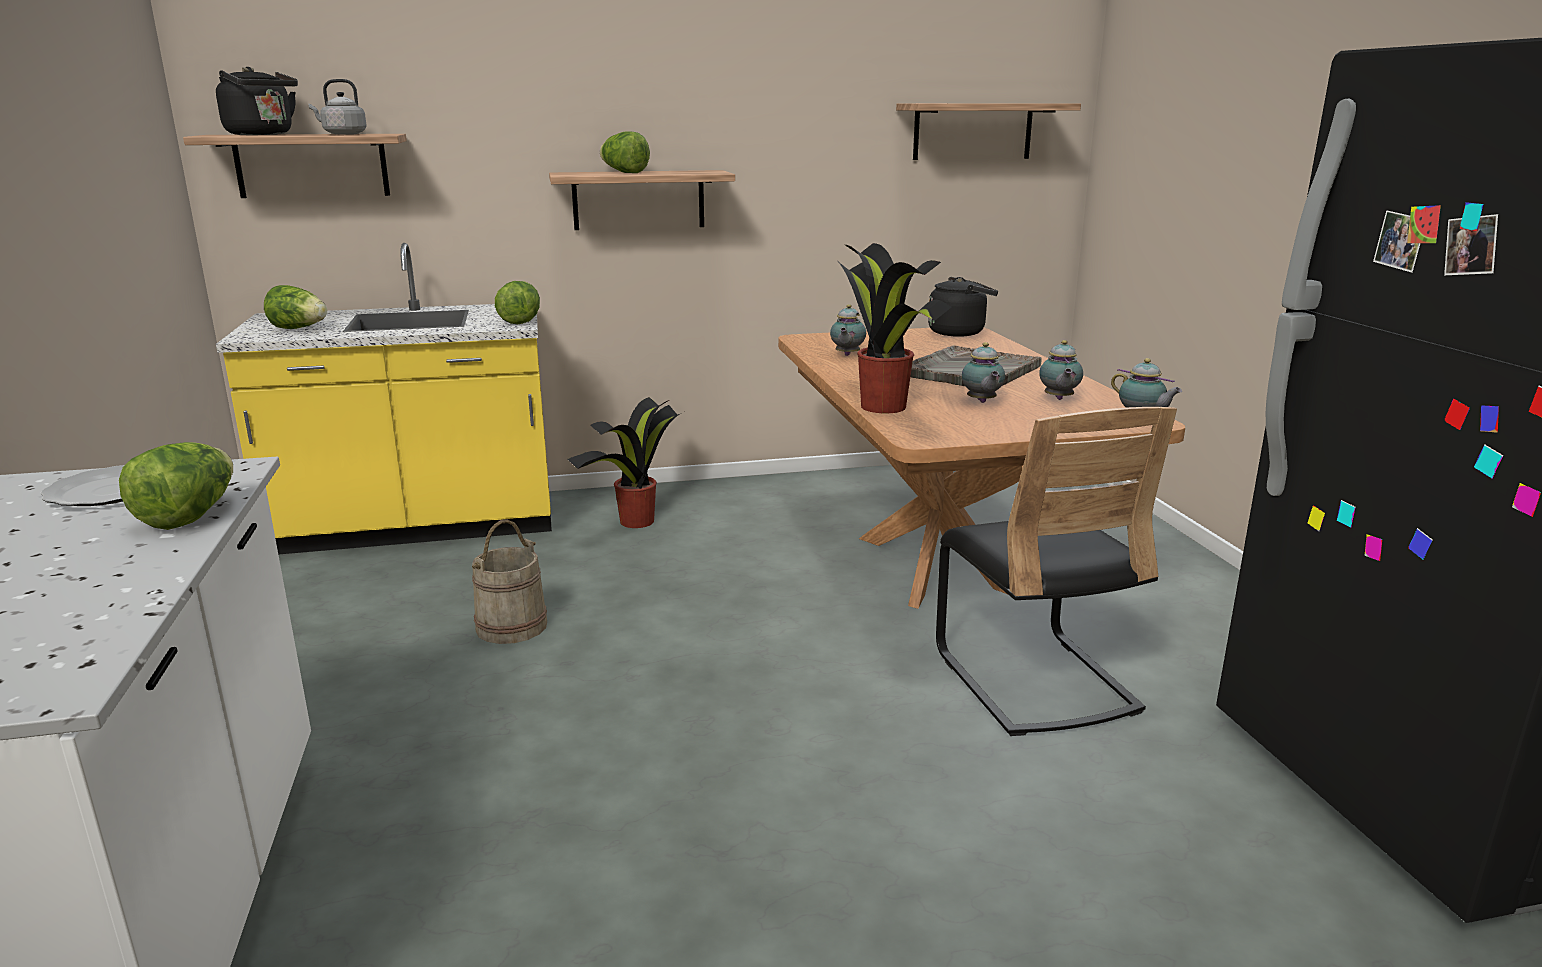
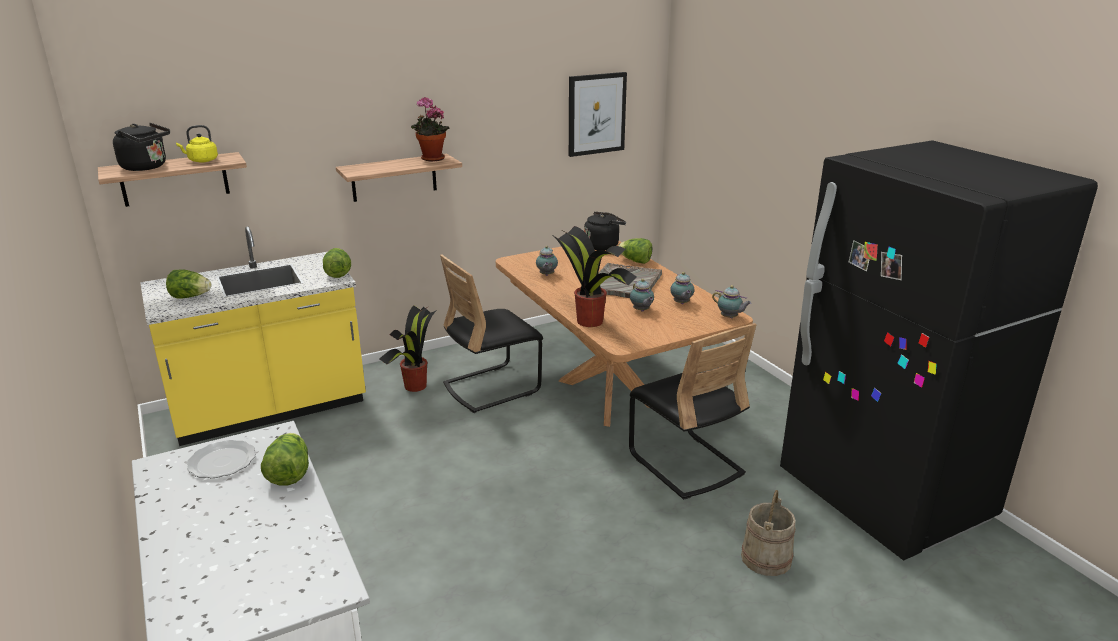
camera: 15 degrees left, 5 degrees up
grey kettle [309,79,367,135] -> yellow kettle [176,125,218,163]
beige bucket [472,520,547,644] -> beige bucket moved to [741,490,796,576]
lettuce [600,131,650,173] -> lettuce moved to [618,238,652,264]
shelf [896,103,1081,160] -> picture [569,72,627,157]
none -> potted plant [411,97,450,161]
none -> black chair [440,255,543,413]

